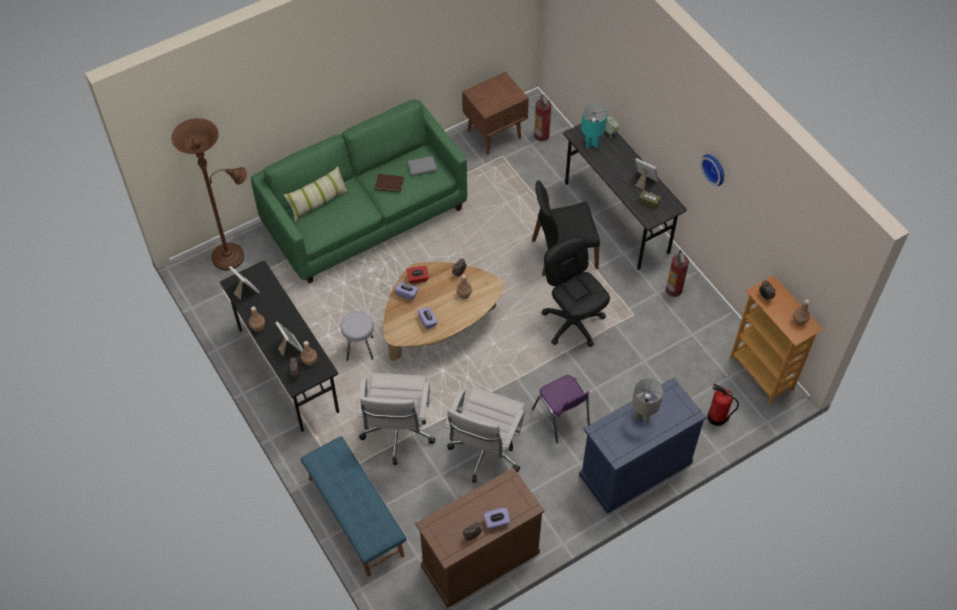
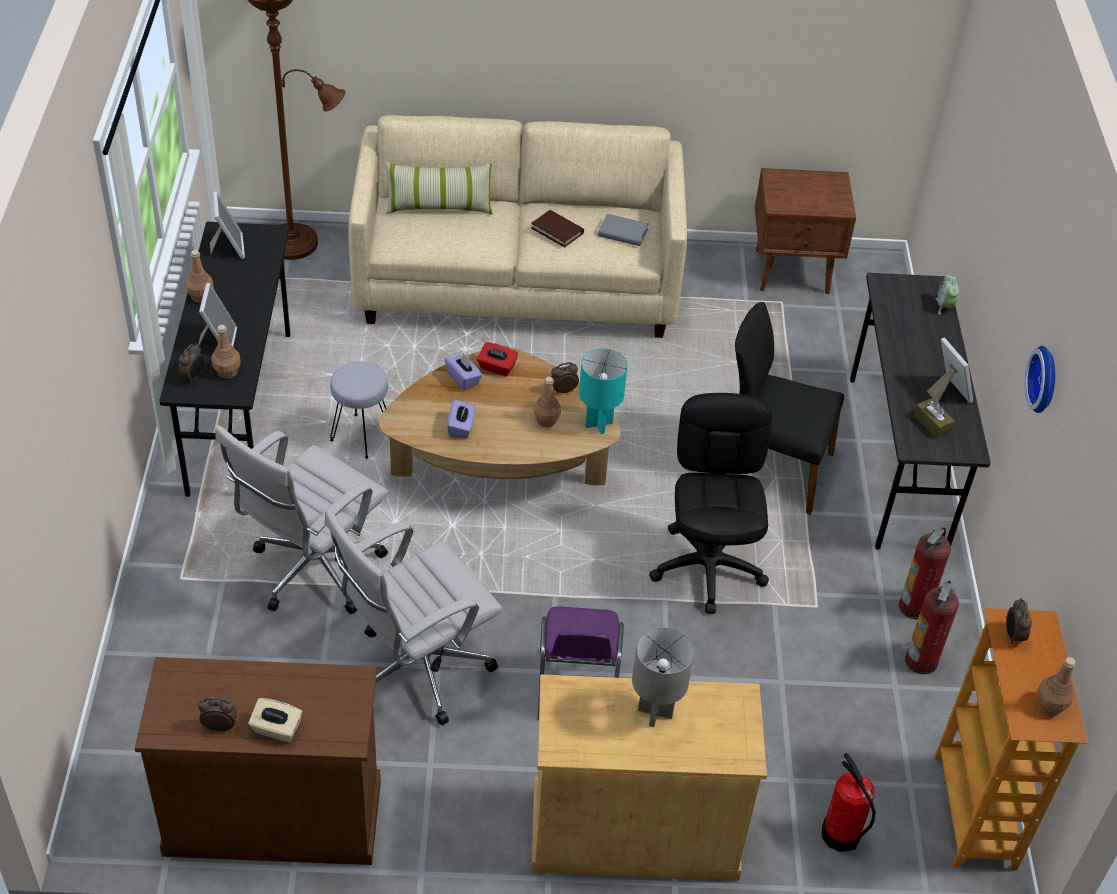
camera: 30 degrees right, 10 degrees down
green sofa [251,100,467,284] -> beige sofa [349,115,687,338]
blue bench [300,436,407,577] -> none
purple tissue box [483,508,510,529] -> beige tissue box [248,698,303,742]
fire extinguisher [534,94,552,141] -> fire extinguisher moved to [905,580,959,675]
blue cabinet [579,377,706,514] -> beige cabinet [531,674,767,881]
turquoise table lamp [581,104,607,148] -> turquoise table lamp moved to [579,348,627,434]

